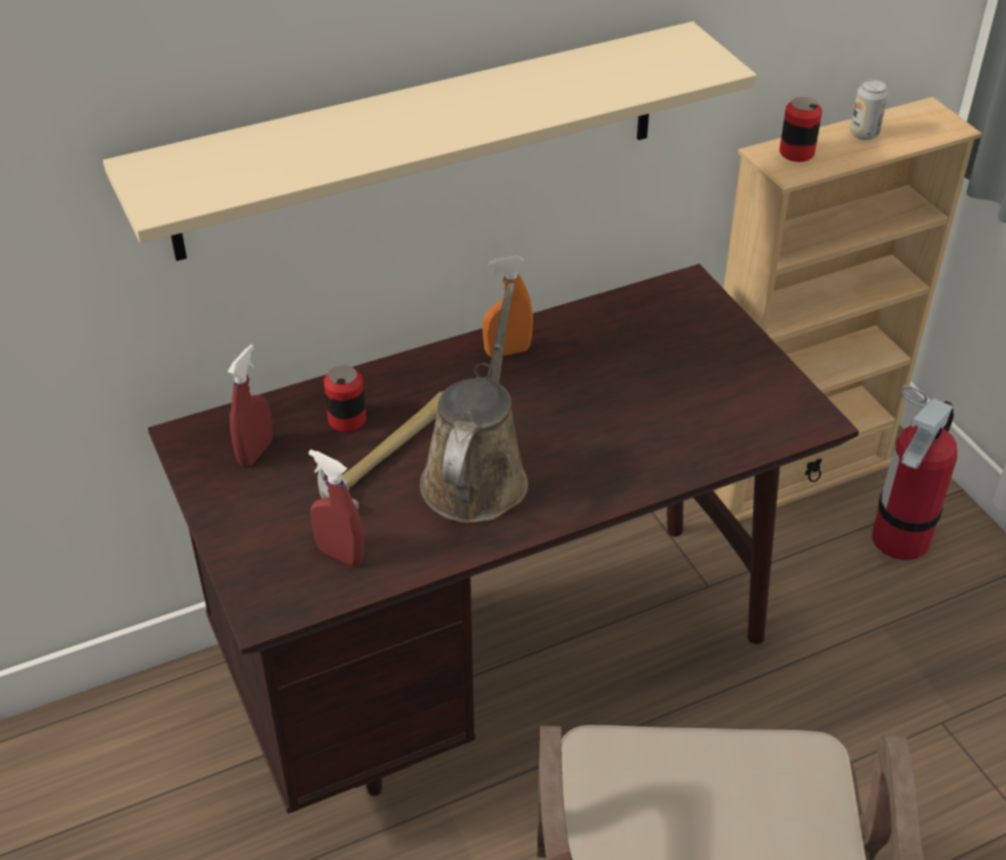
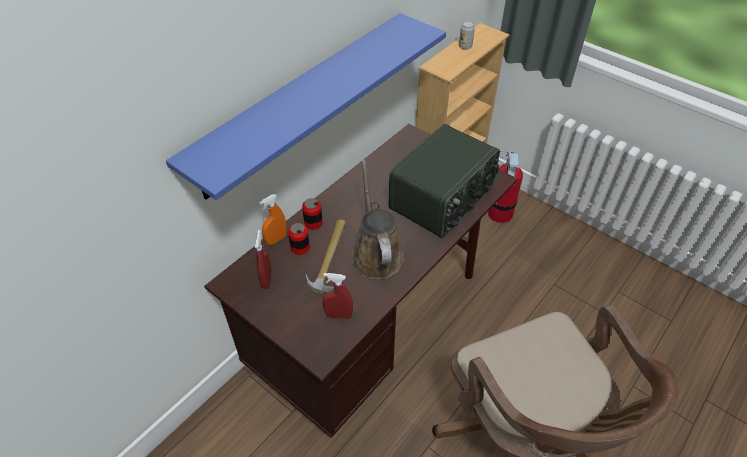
camera: 25 degrees left, 5 degrees up
beige shelf [103,21,757,261] -> blue shelf [166,13,446,200]
orange spray bottle [482,255,533,357] -> orange spray bottle moved to [259,194,287,246]
can [779,97,822,162] -> can moved to [302,198,323,230]
none -> radio [388,124,500,238]

